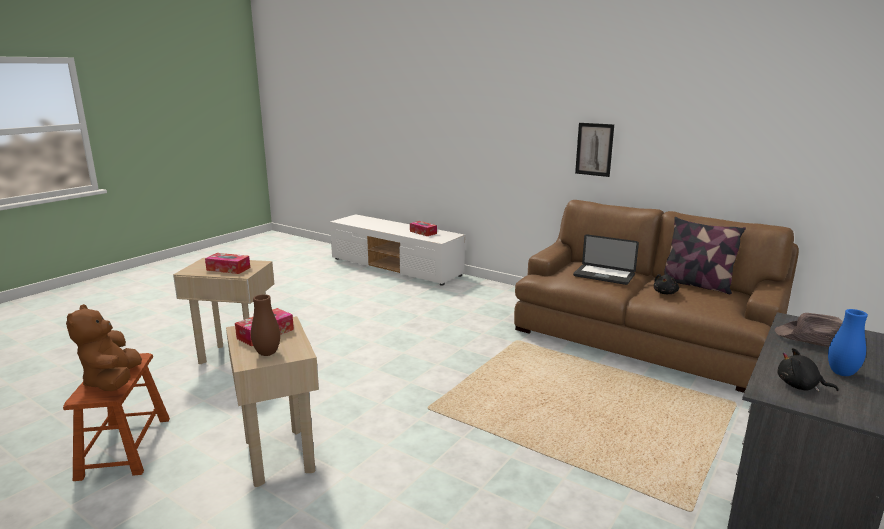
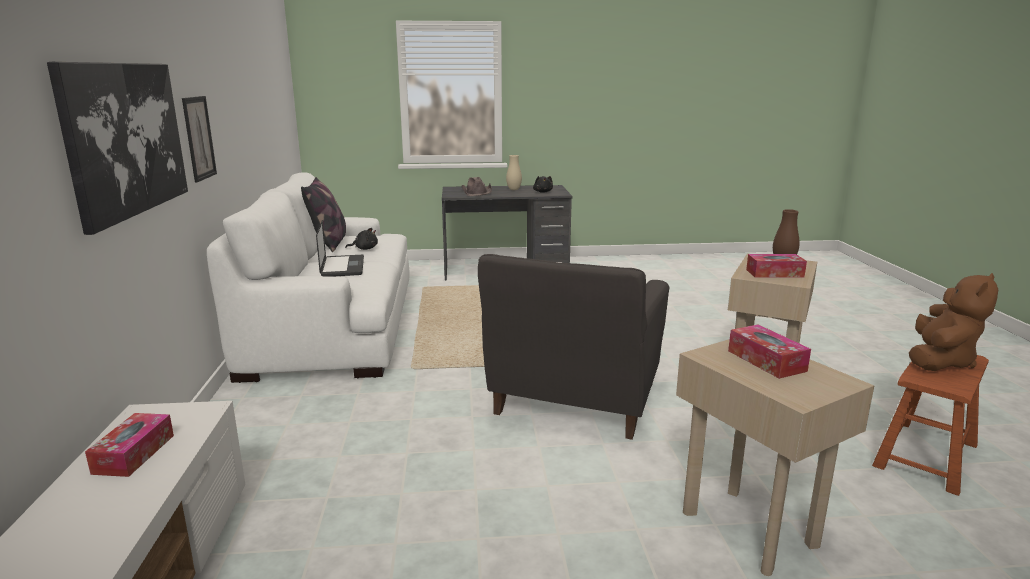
camera: 130 degrees left, 0 degrees up
brown sofa [514,200,799,393] -> white sofa [207,172,410,383]
blue vase [828,309,868,376] -> beige vase [506,155,522,190]
none -> picture [47,62,188,235]
none -> grey armchair [478,254,669,440]

